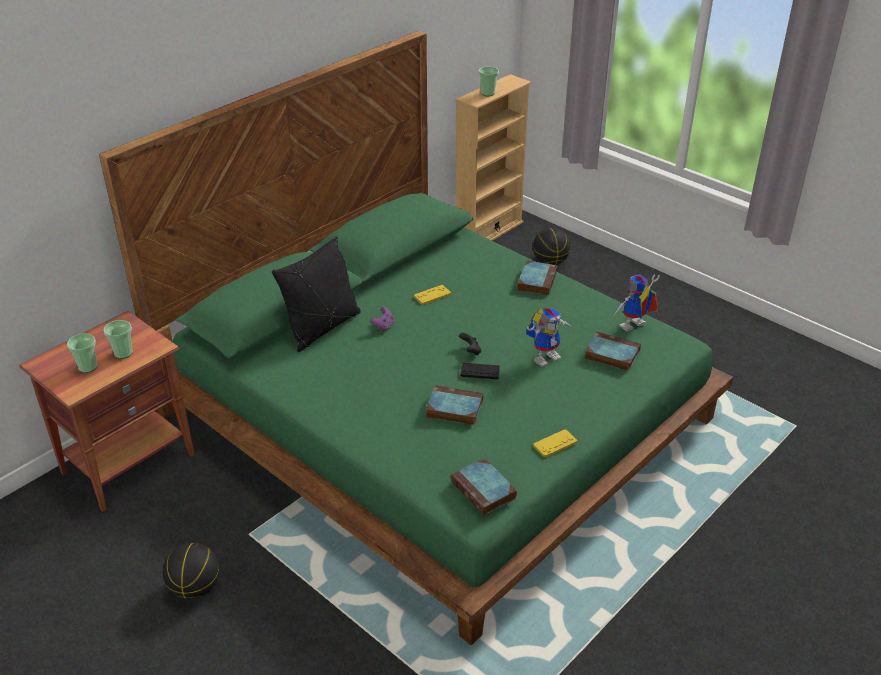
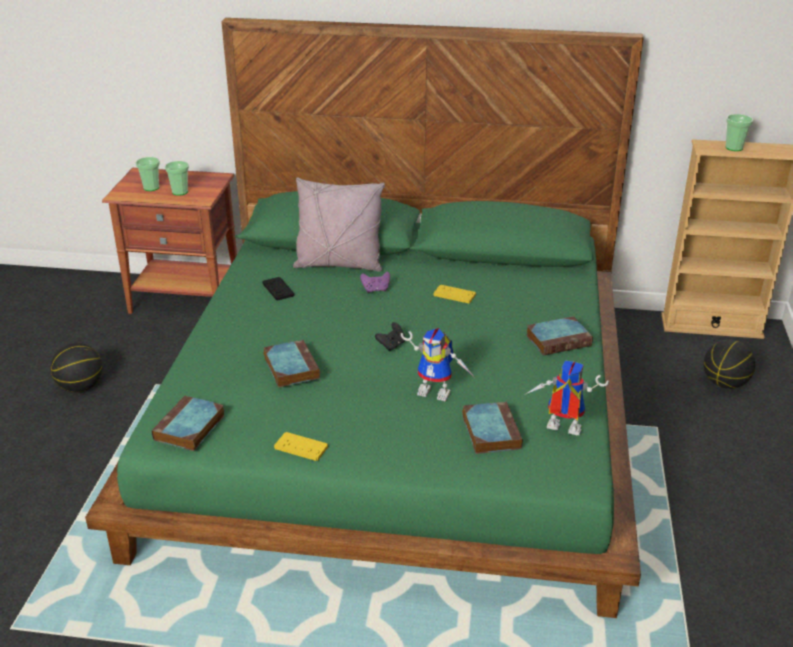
camera: 55 degrees right, 5 degrees down
black pillow [272,236,361,352] -> purple pillow [293,177,385,272]
black game controller [461,363,500,379] -> black game controller moved to [262,277,294,301]

